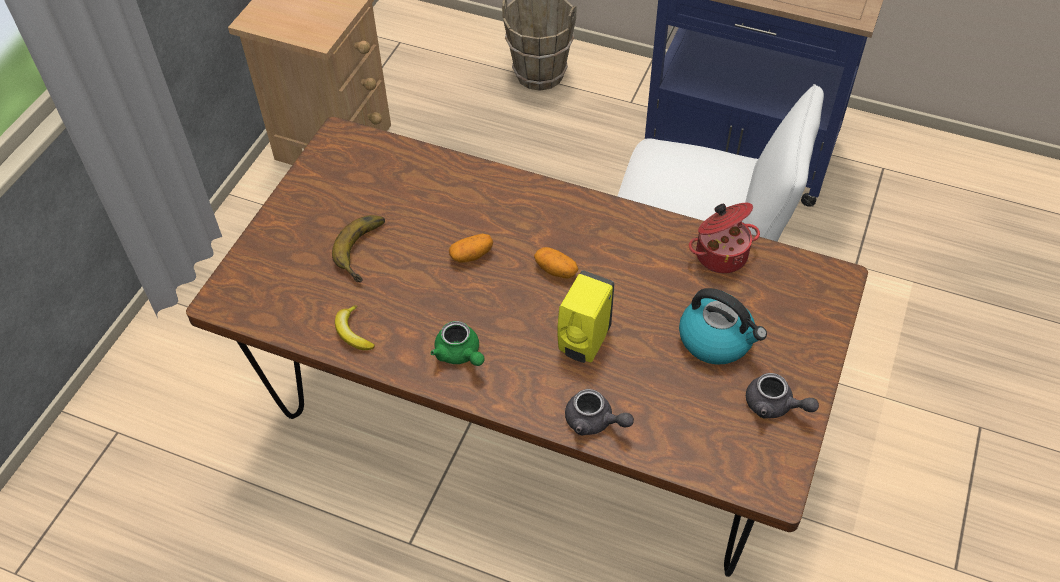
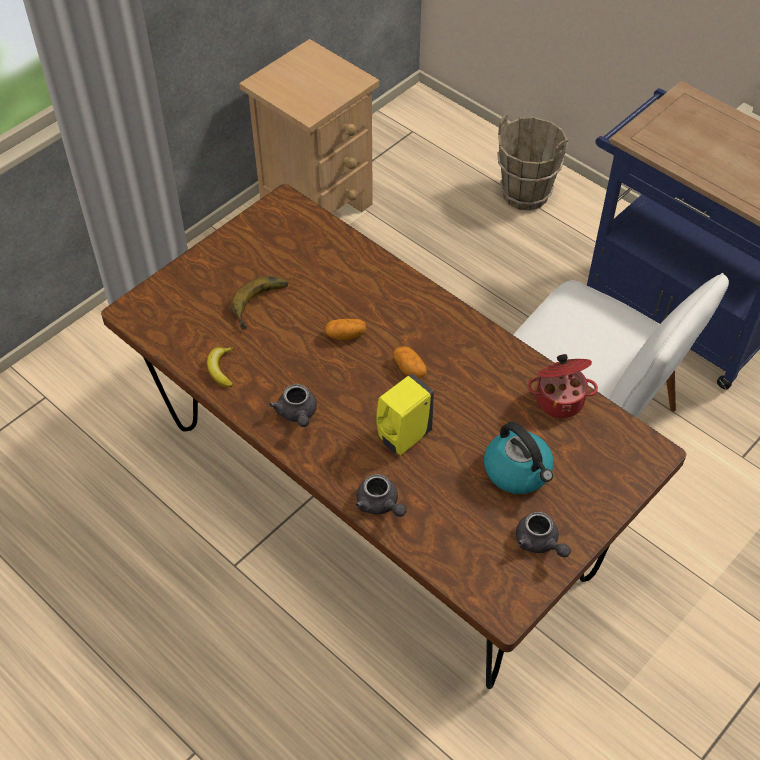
camera: 20 degrees right, 0 degrees up
green teapot [431,321,484,366] -> grey teapot [269,384,317,427]

